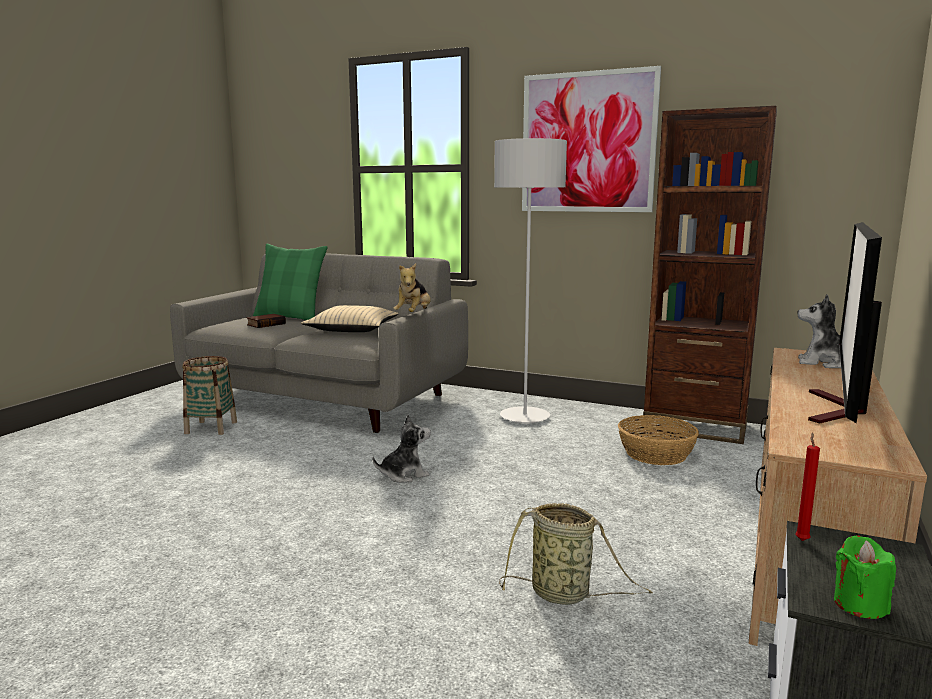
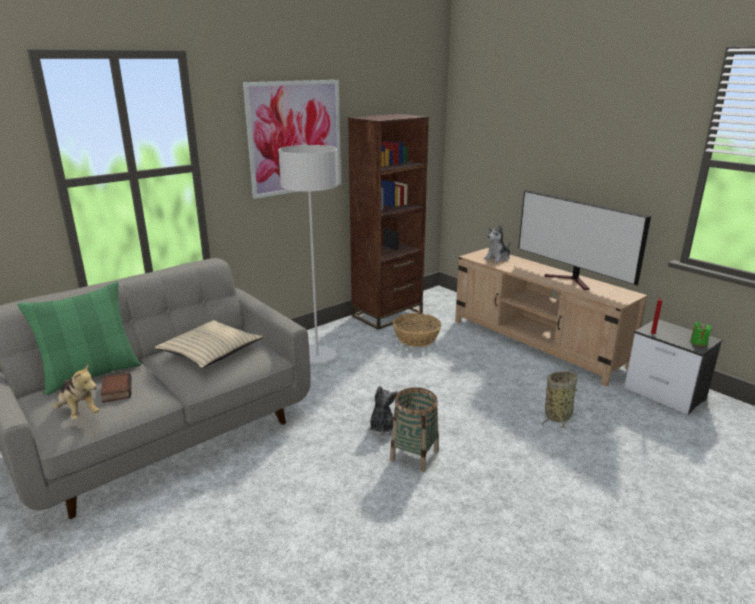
camera: 65 degrees left, 10 degrees up
basket [182,356,237,435] -> basket moved to [390,387,439,472]
plush toy [393,264,431,312] -> plush toy moved to [53,364,99,420]

